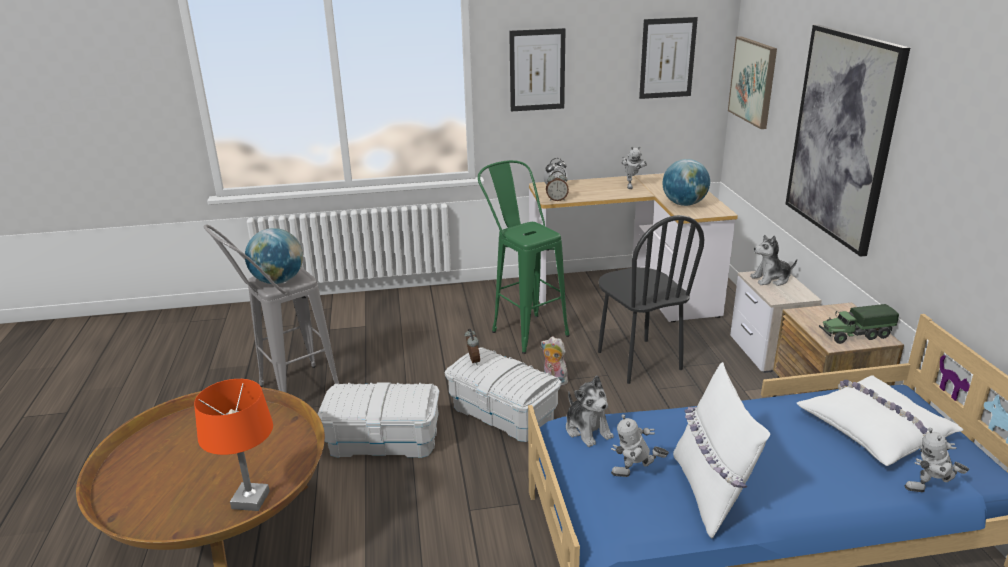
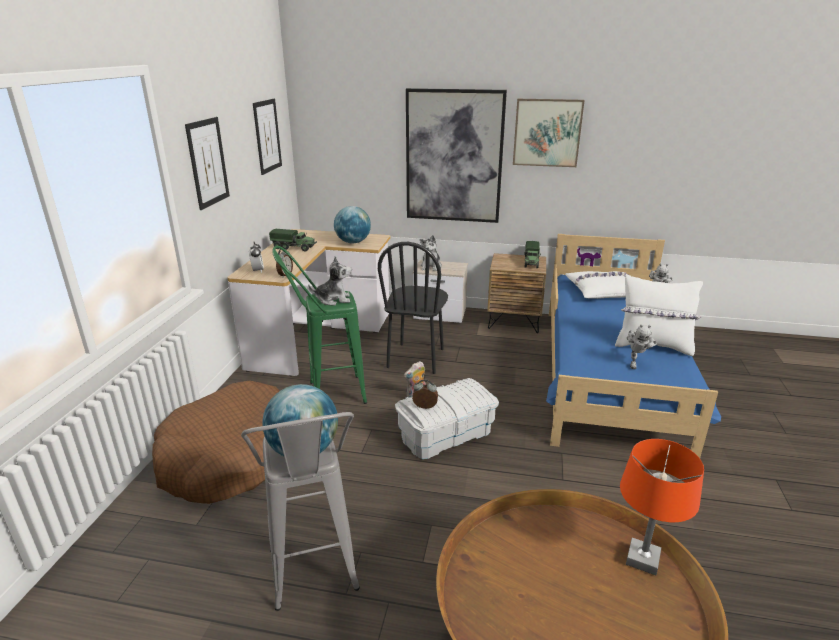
camera: 70 degrees left, 0 degrees up
white storage box [318,383,439,458] -> none
plush toy [566,376,614,447] -> plush toy moved to [308,256,352,306]
black chair [598,215,704,384] -> black chair turned 105 degrees clockwise [378,242,448,374]
toy robot [621,146,647,189] -> toy truck [269,229,317,252]
picture [728,36,777,129] -> picture moved to [513,99,585,167]
none -> brown dog bed [152,380,279,504]

